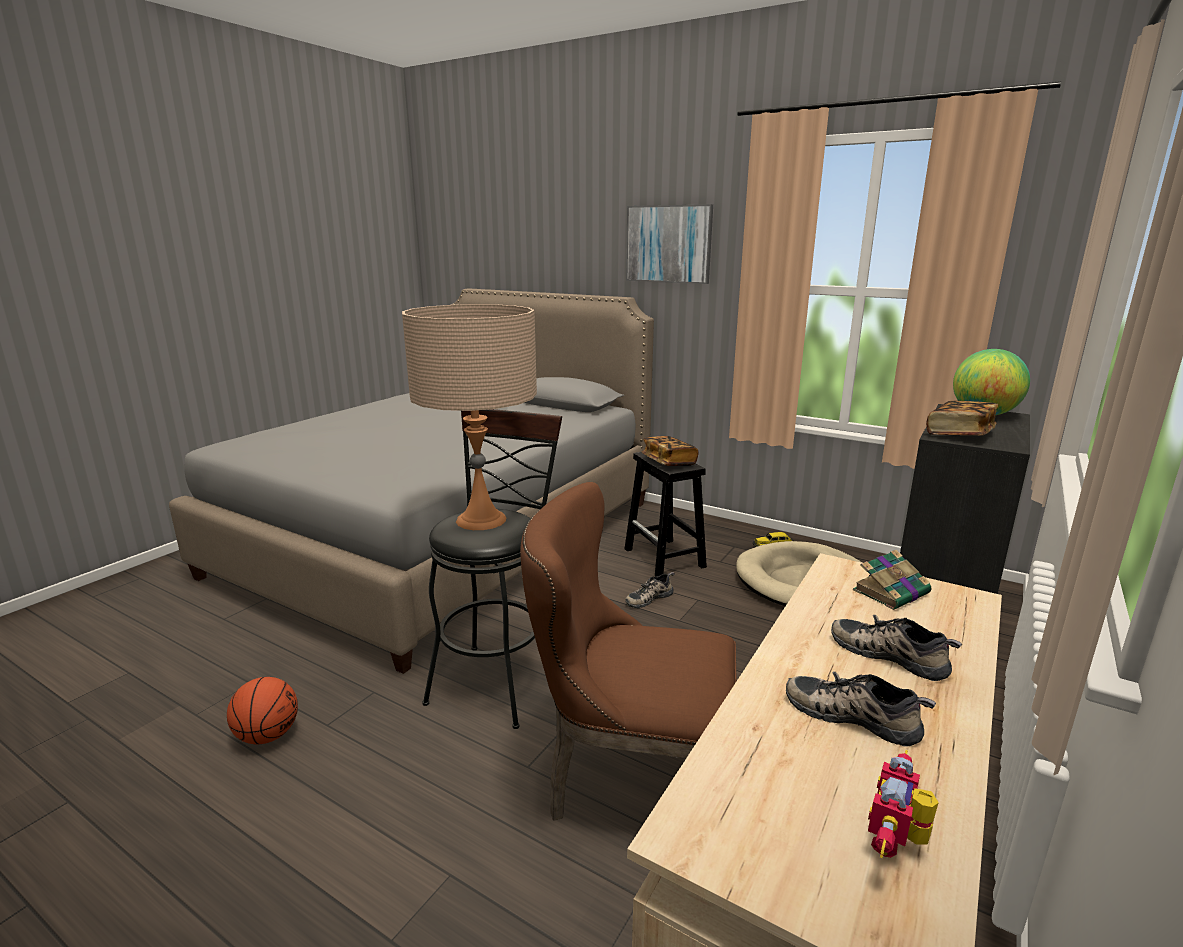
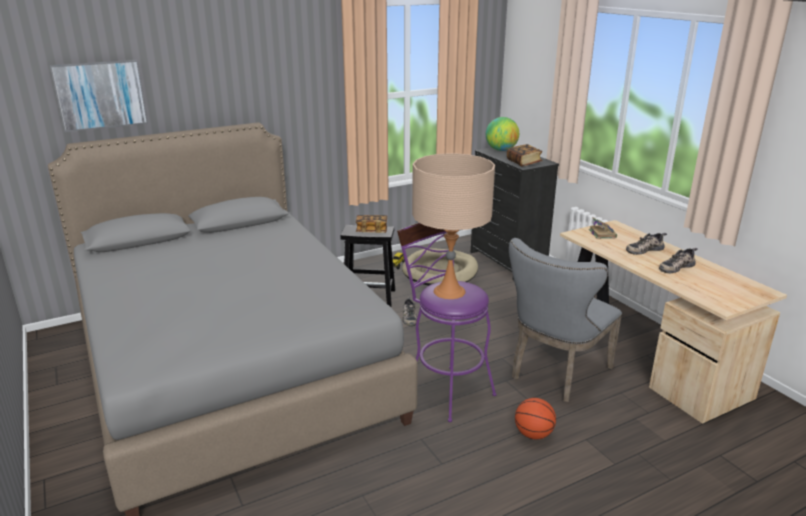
camera: 60 degrees left, 5 degrees up
basketball [227,677,298,744] -> basketball moved to [515,398,556,439]
black stool [422,409,562,729] -> purple stool [397,223,497,422]
brown chair [520,482,737,821] -> grey chair [509,238,622,402]
picture [626,204,713,284] -> picture moved to [50,60,148,132]
toy robot [868,750,939,858] -> none

